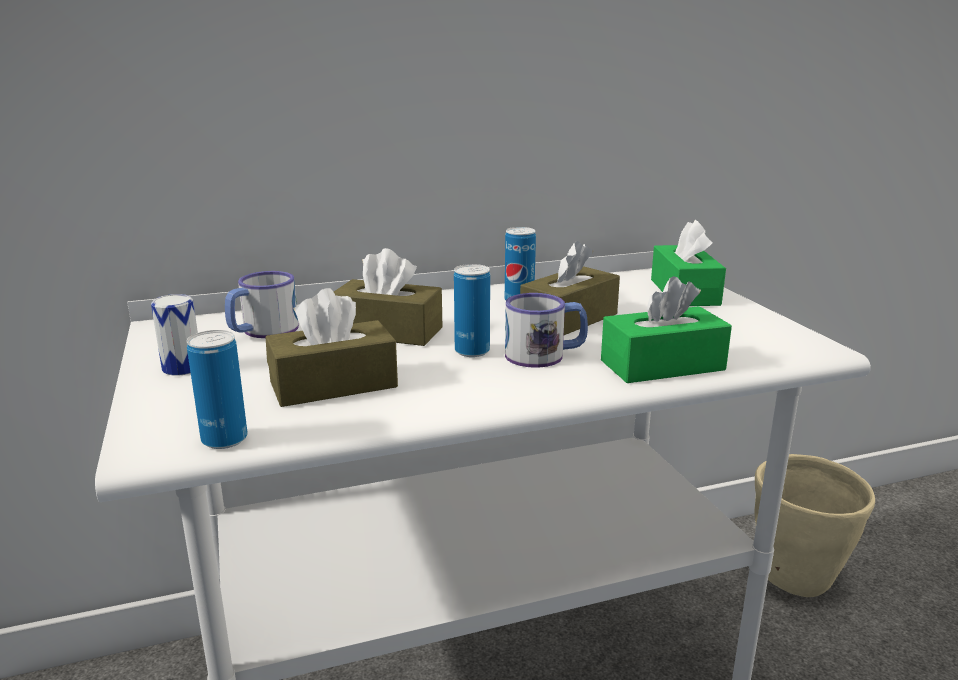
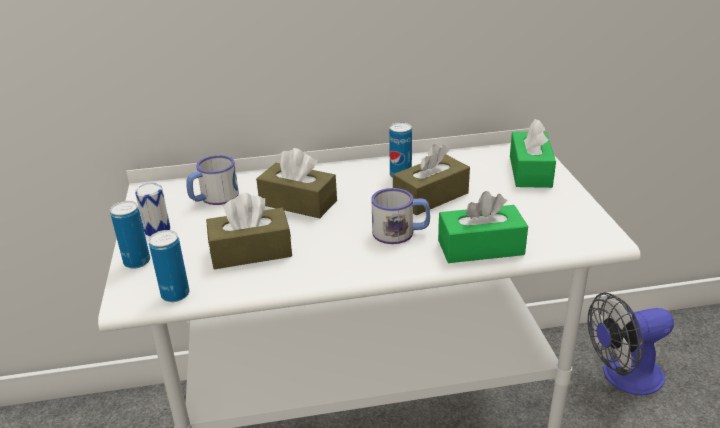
camera: 10 degrees right, 10 degrees up
can [454,264,490,357] -> can moved to [110,201,150,269]
beige planter [754,454,875,597] -> fan [588,292,674,395]

